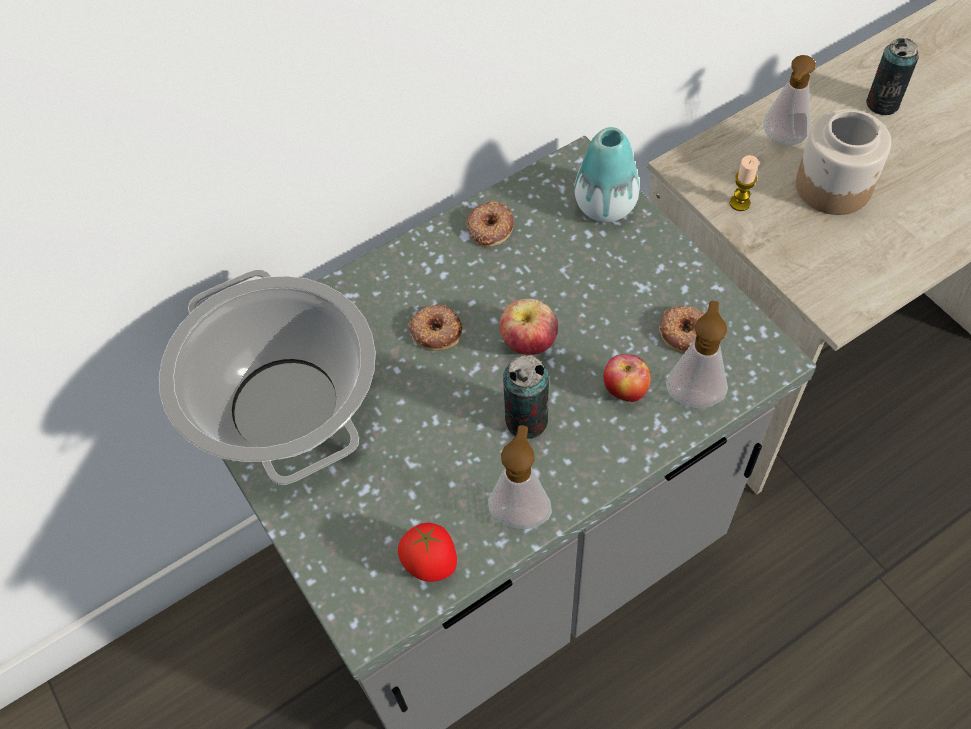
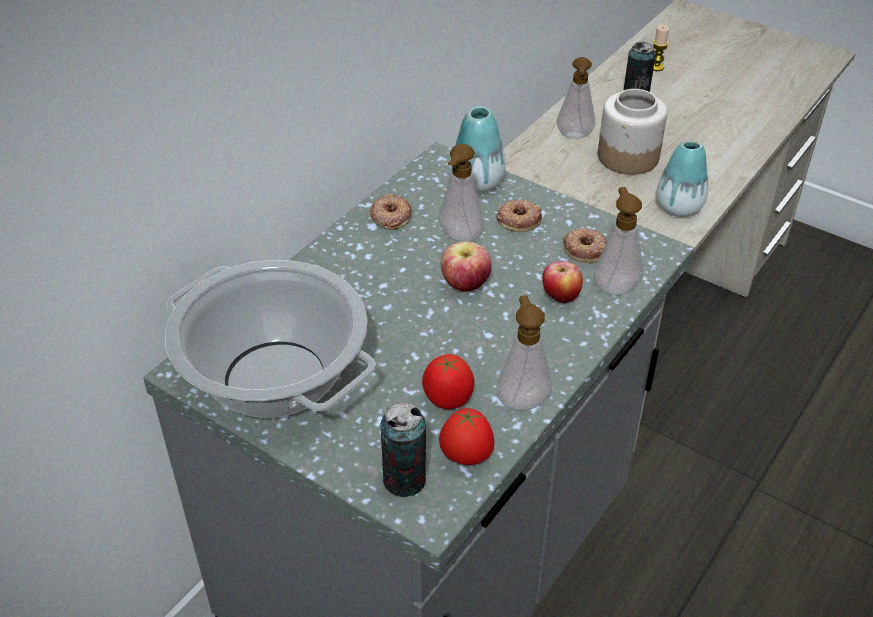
camera: 25 degrees left, 15 degrees down
donut [408,305,463,351] -> donut moved to [497,199,542,232]
can [503,355,549,439] -> can moved to [380,403,426,497]
candle [730,155,759,211] -> candle moved to [653,24,669,71]
none -> tomato [422,354,475,409]
none -> soap dispenser [439,144,484,242]
none -> vase [657,141,708,217]

